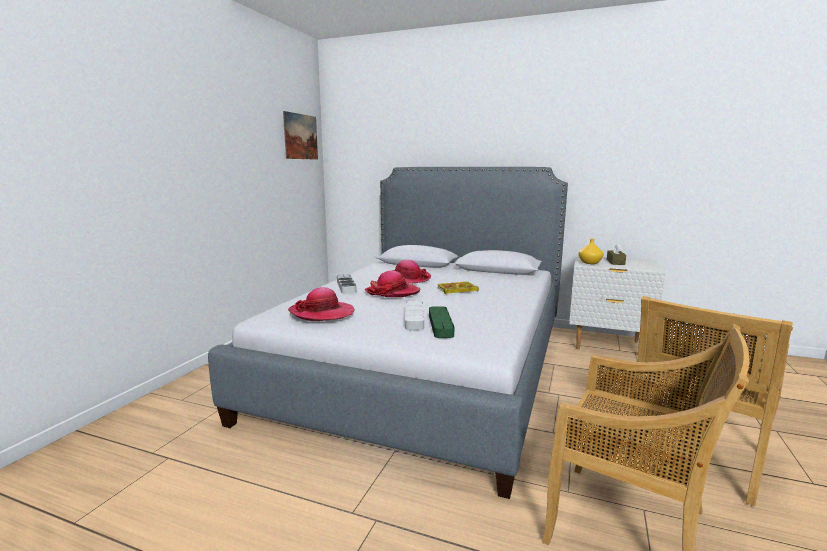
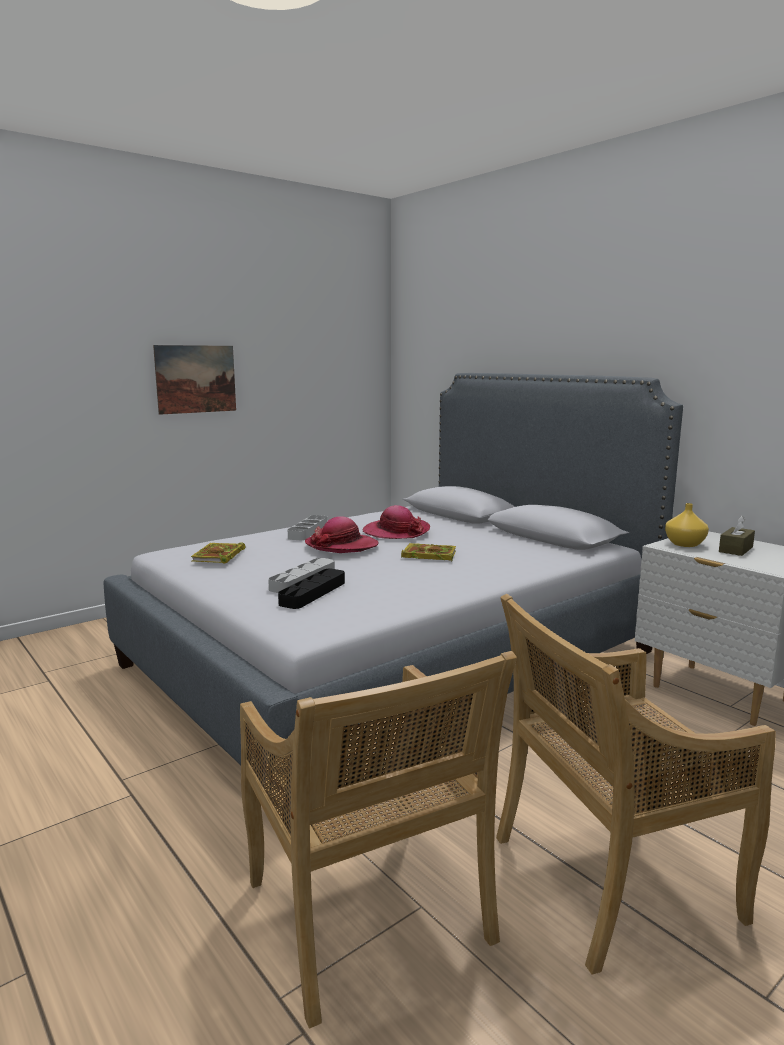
camera: 30 degrees right, 0 degrees up
picture [283,111,318,160] -> picture moved to [153,345,236,415]
hat [288,287,354,321] -> book [191,542,246,564]
green tray [429,306,454,338] -> black tray [278,569,345,609]

